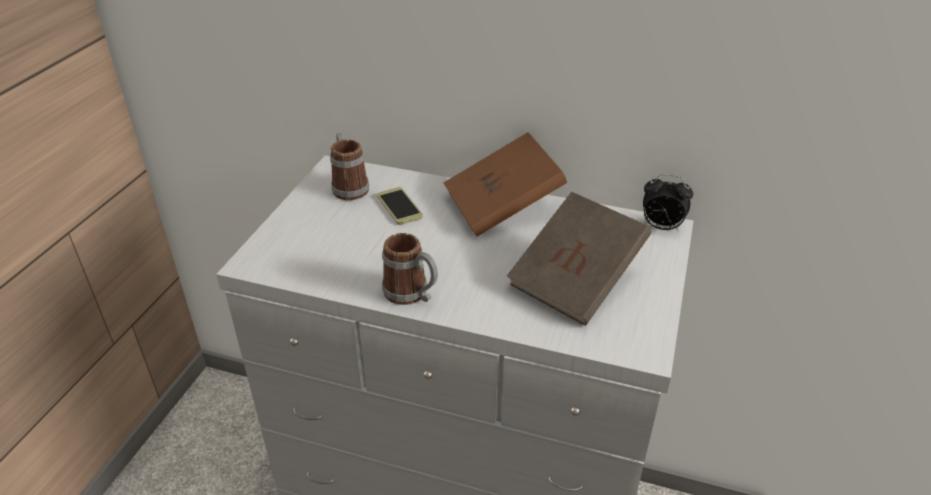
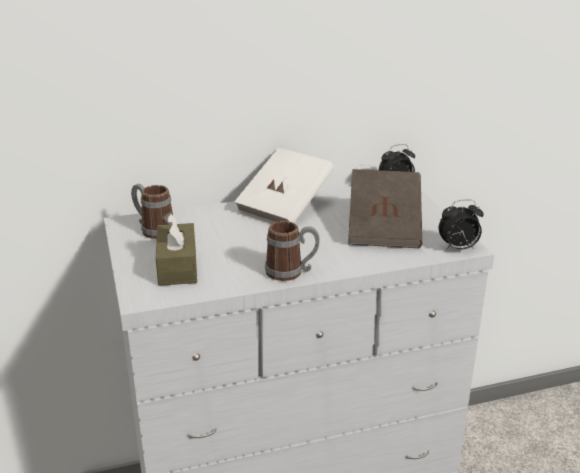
camera: 35 degrees left, 10 degrees down
phone [377,187,423,225] -> none
brown book [444,132,567,237] -> white book [234,148,334,223]
none -> brown tissue box [156,212,197,286]
none -> alarm clock [439,199,484,250]

